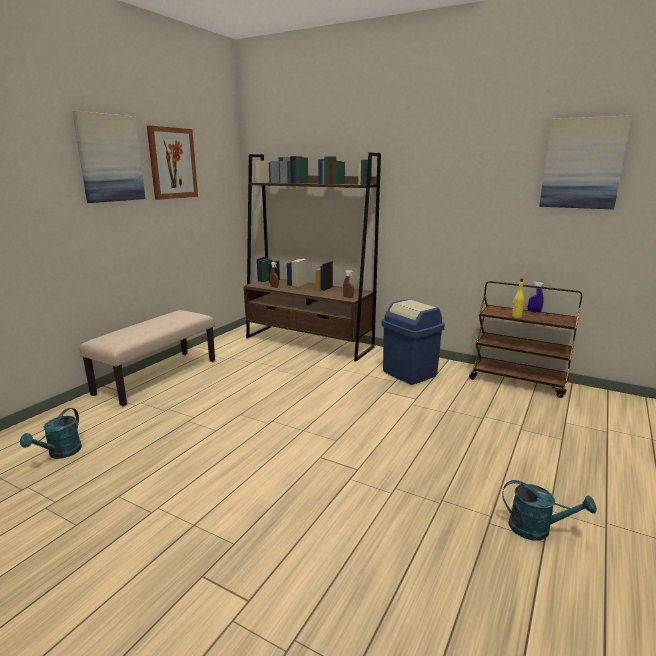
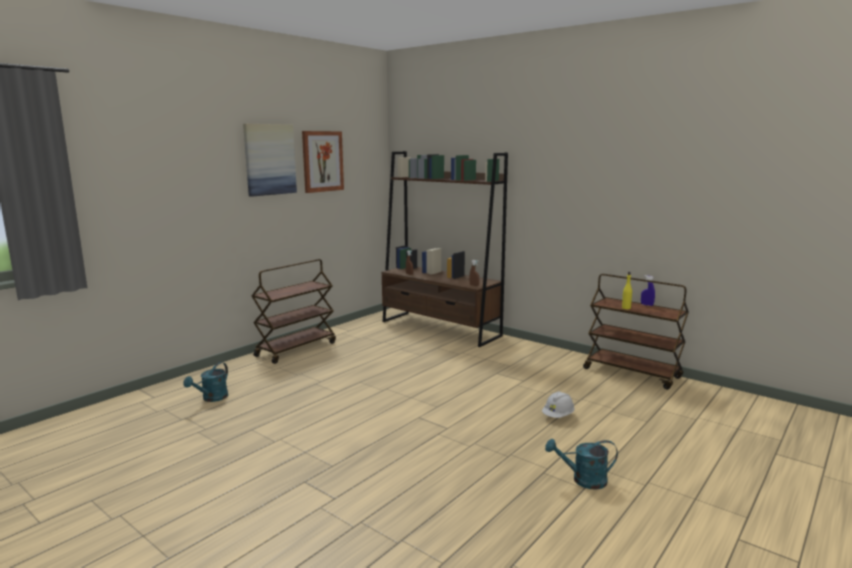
camera: 10 degrees right, 5 degrees down
beige bench [79,310,215,406] -> brown cart [251,259,336,364]
blue trash can [381,299,445,385] -> none
turquoise watering can [502,480,597,541] -> turquoise watering can turned 150 degrees clockwise [545,439,618,489]
picture [539,115,632,209] -> none
none -> white hard hat [542,391,575,418]

